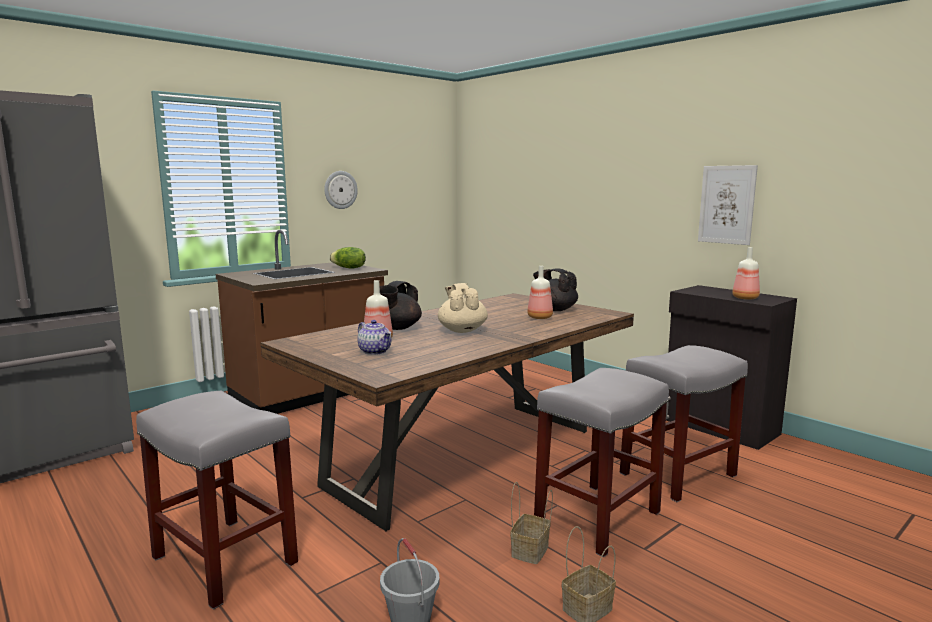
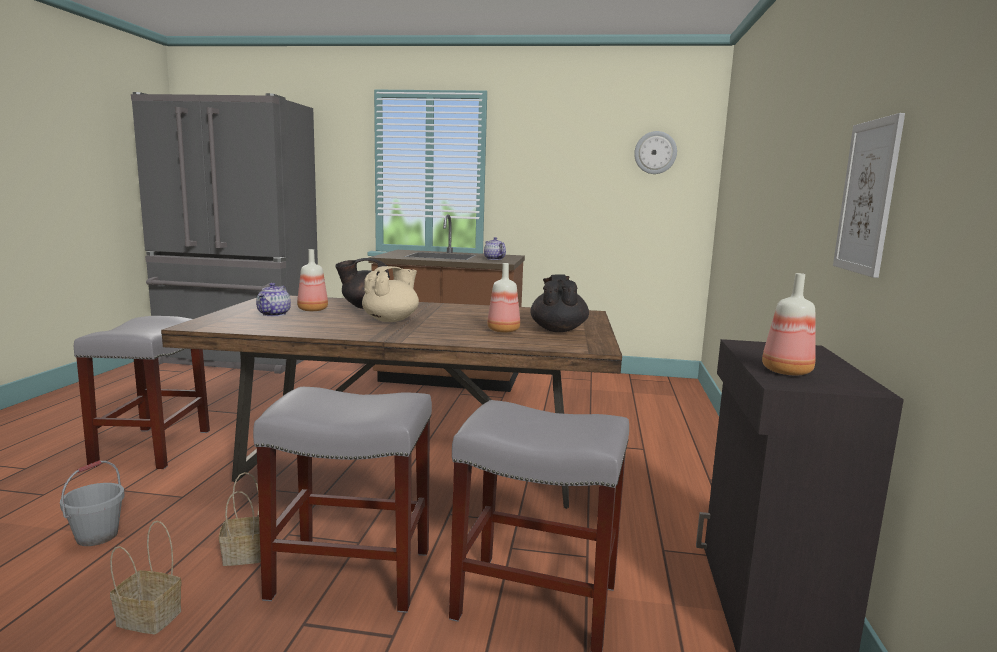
camera: 50 degrees right, 0 degrees up
wall clock [324,171,358,209] -> wall clock moved to [634,131,677,174]
lettuce [330,247,366,268] -> teapot [484,237,506,260]

